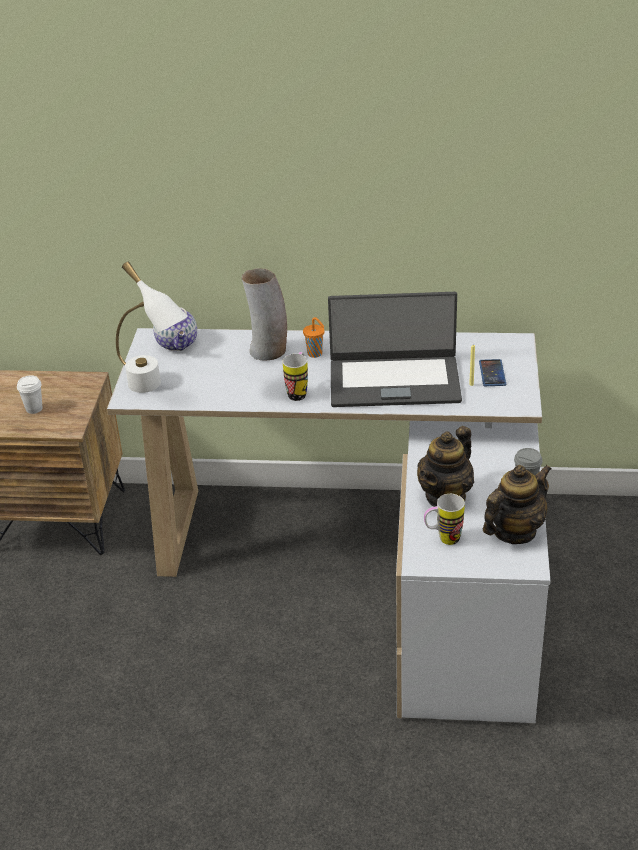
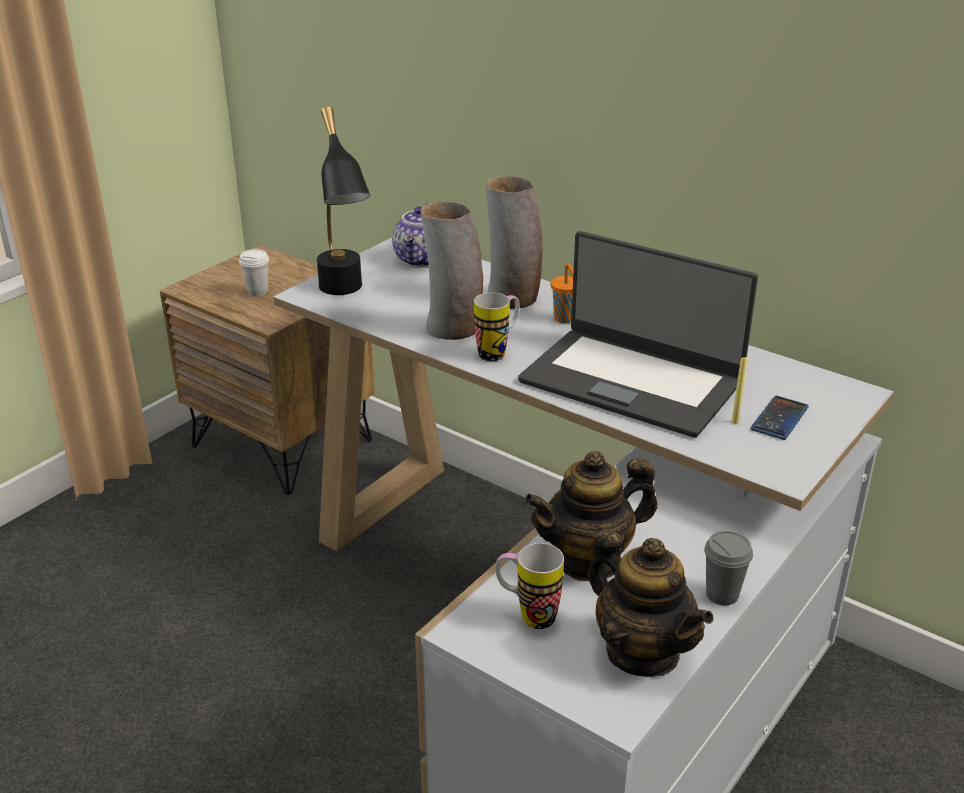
camera: 30 degrees right, 5 degrees down
white table lamp [116,262,188,393] -> black table lamp [317,107,370,295]
teapot [483,465,552,544] -> teapot turned 60 degrees clockwise [588,529,714,677]
none -> vase [421,201,483,340]

